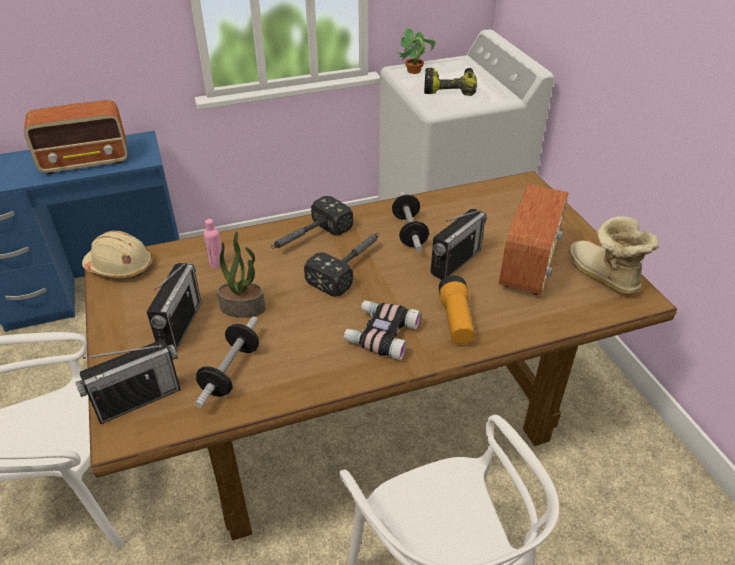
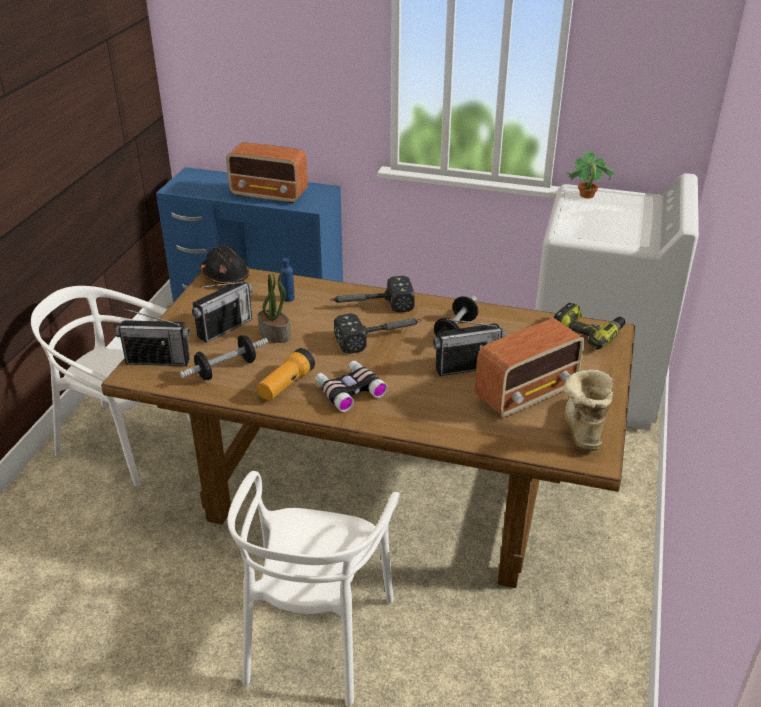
camera: 35 degrees right, 5 degrees down
beige hard hat [82,231,153,278] -> black hard hat [200,246,249,286]
pink bottle [204,219,222,268] -> blue bottle [280,258,295,302]
power drill [424,68,477,96] -> power drill moved to [554,303,625,350]
flashlight [439,275,474,344] -> flashlight moved to [257,348,315,401]

